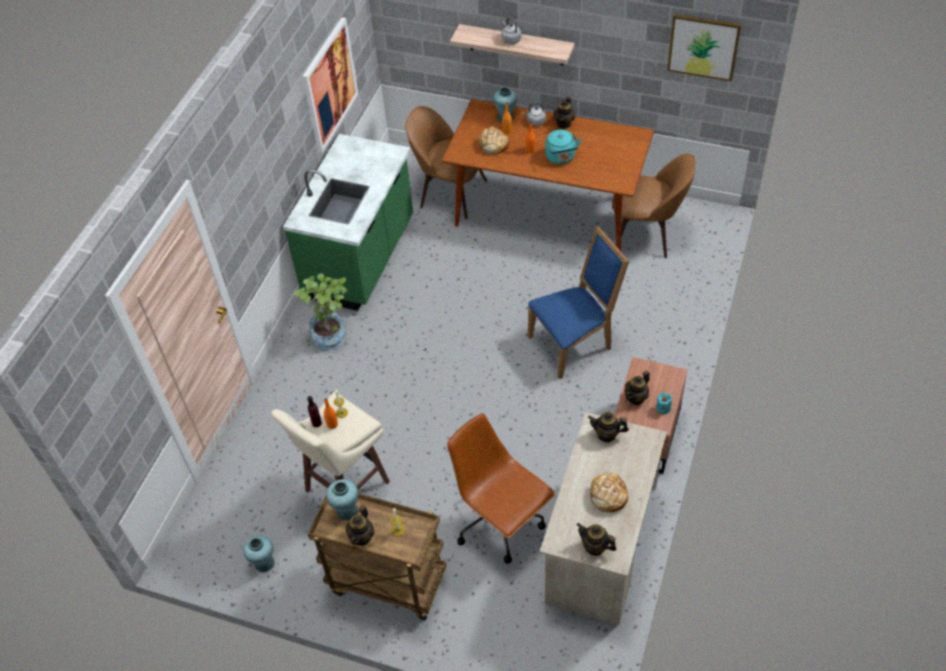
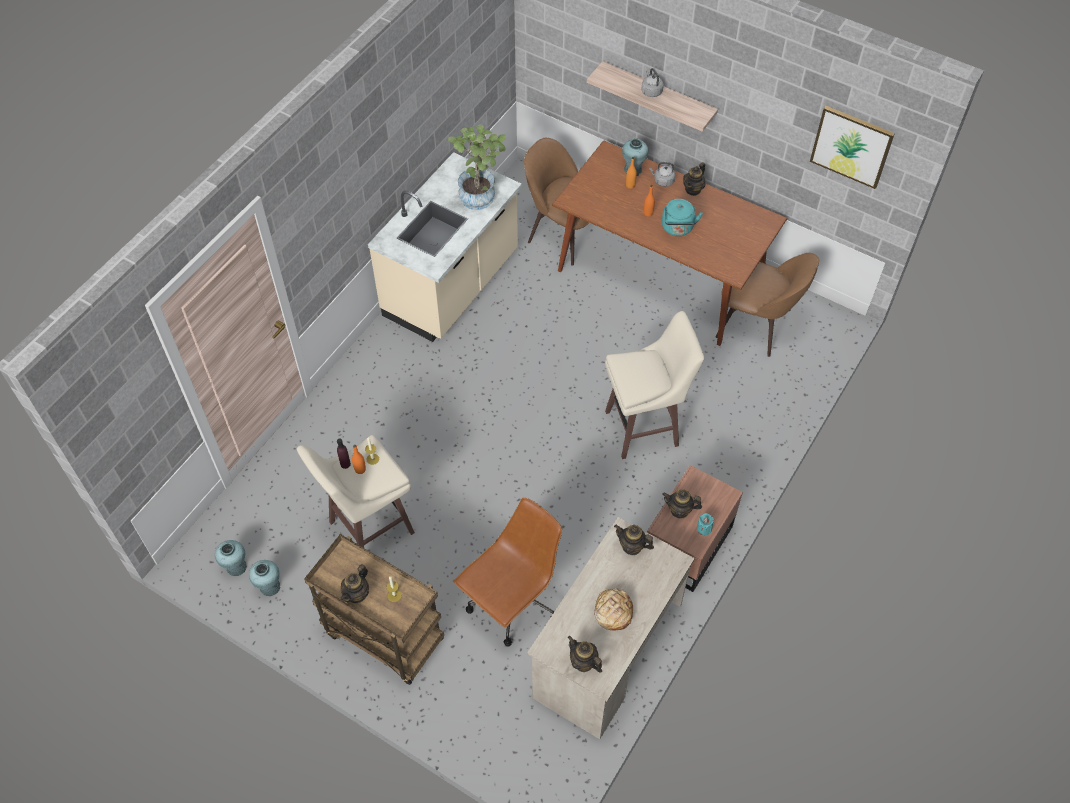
camera: 10 degrees right, 5 degrees up
green counter [283,134,413,311] -> beige counter [368,152,522,342]
potted plant [293,273,348,350] -> potted plant moved to [448,124,506,210]
picture [302,17,358,153] -> none
turquoise vase [326,479,359,520] -> turquoise vase moved to [215,540,247,576]
brown office chair [447,413,555,564] -> brown office chair turned 75 degrees clockwise [454,498,562,647]
bread [478,127,510,155] -> none
blue chair [528,226,629,379] -> beige stool [605,311,704,459]
teapot [625,371,650,405] -> teapot turned 45 degrees clockwise [662,489,702,519]

